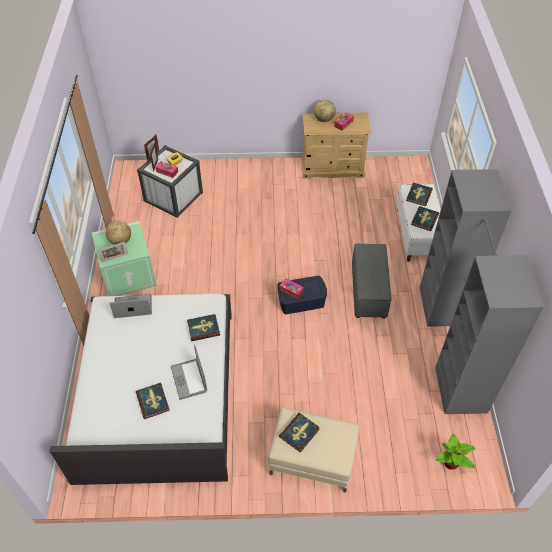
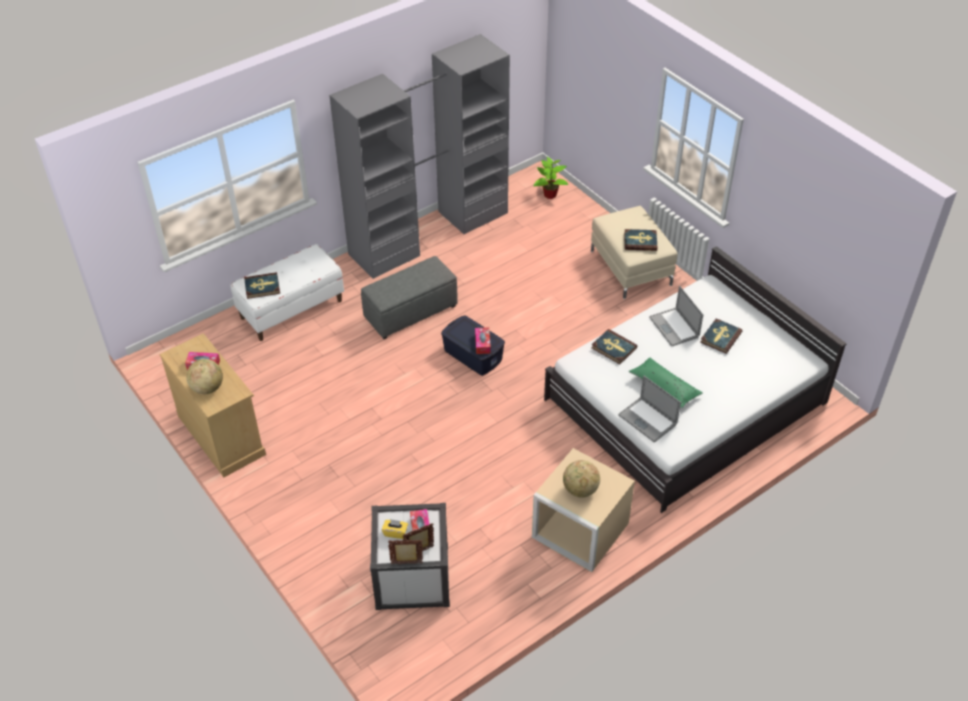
camera: 125 degrees left, 5 degrees down
green storage box [92,221,157,296] -> beige storage box [532,448,635,572]
picture frame [98,241,128,263] -> none
laptop [171,344,207,400] -> laptop turned 120 degrees clockwise [649,286,703,346]
book [411,206,439,231] -> none
none -> green pillow [629,358,702,408]

